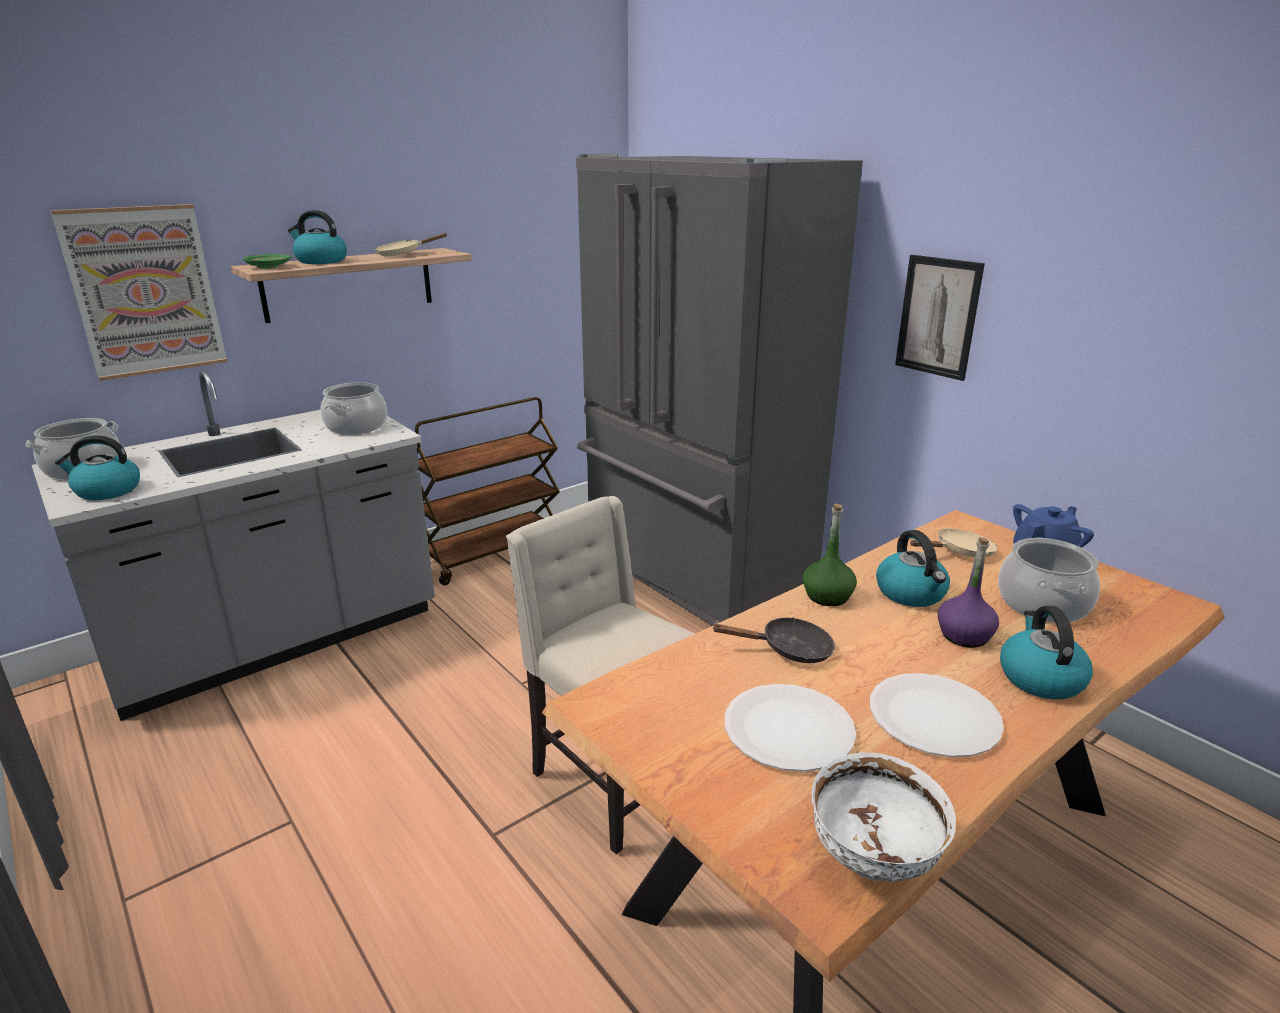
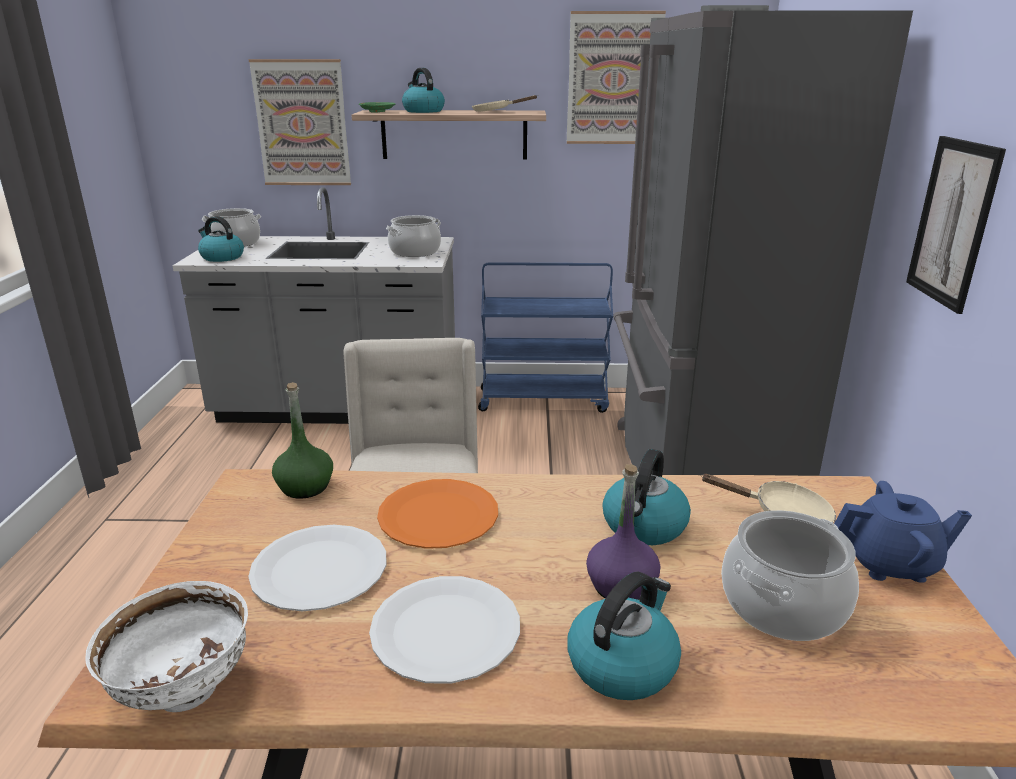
camera: 40 degrees right, 0 degrees up
brown cart [415,397,560,585] -> blue cart [478,262,613,413]
black frying pan [712,617,835,663] -> orange plate [377,479,498,549]
green bottle [803,504,857,606] -> green bottle moved to [272,382,333,499]
none -> picture [567,11,666,144]

